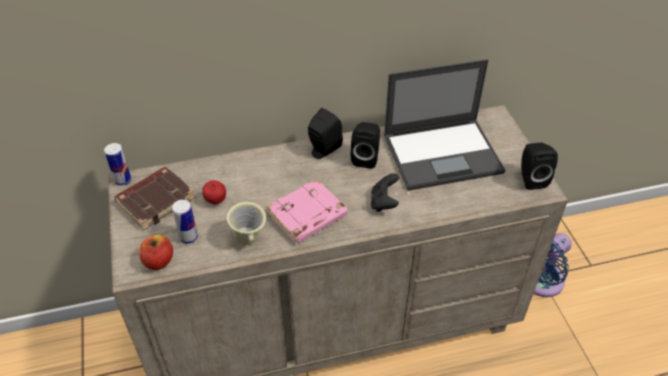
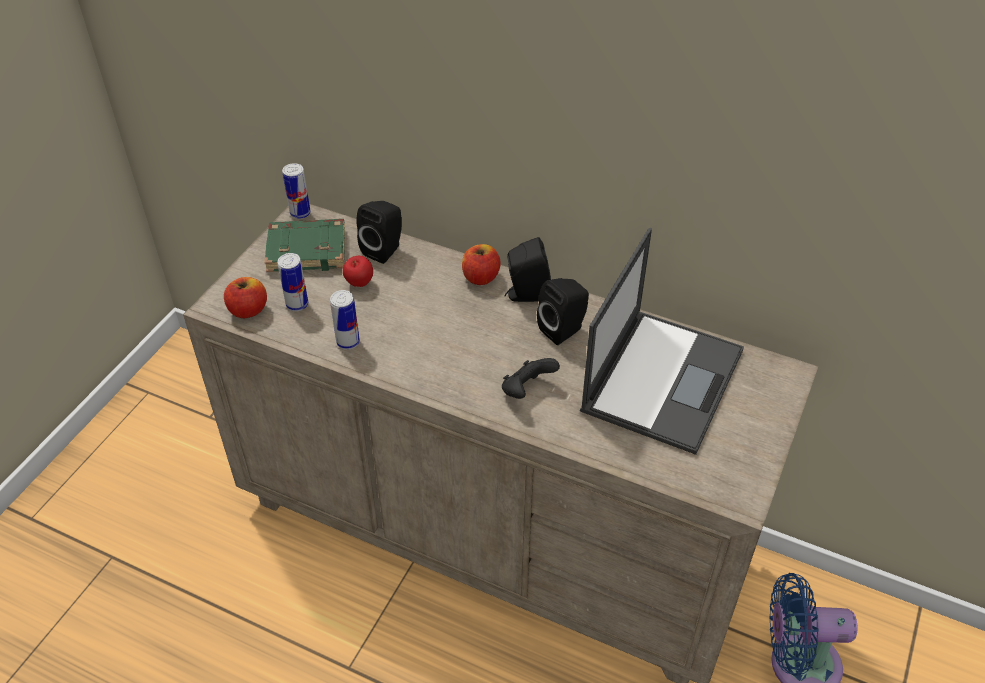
camera: 40 degrees right, 0 degrees up
brown book [114,167,196,230] -> green book [264,219,345,272]
beige mug [227,202,266,245] -> can [330,290,360,350]
pink book [267,179,348,244] -> none
laptop [384,59,506,191] -> laptop turned 90 degrees counterclockwise [580,228,744,455]
black speaker [521,143,558,190] -> black speaker moved to [356,201,402,264]
none -> apple [462,244,501,285]

